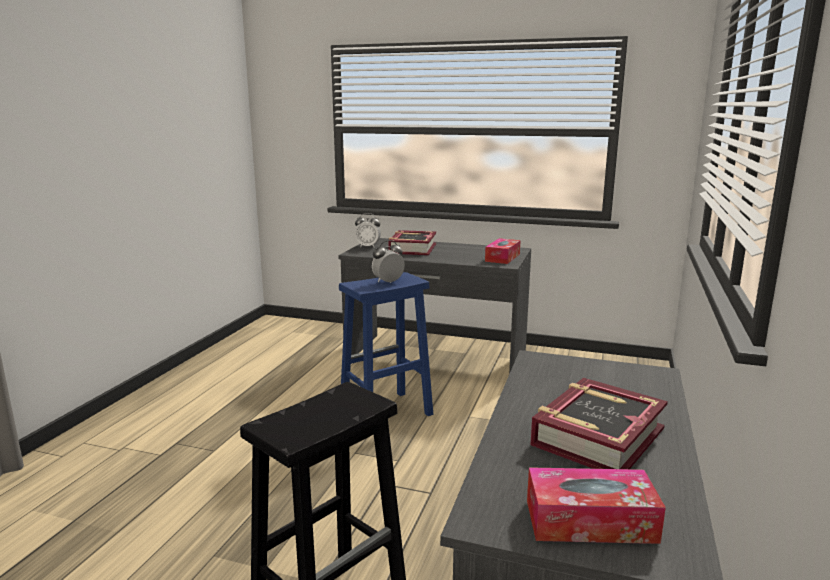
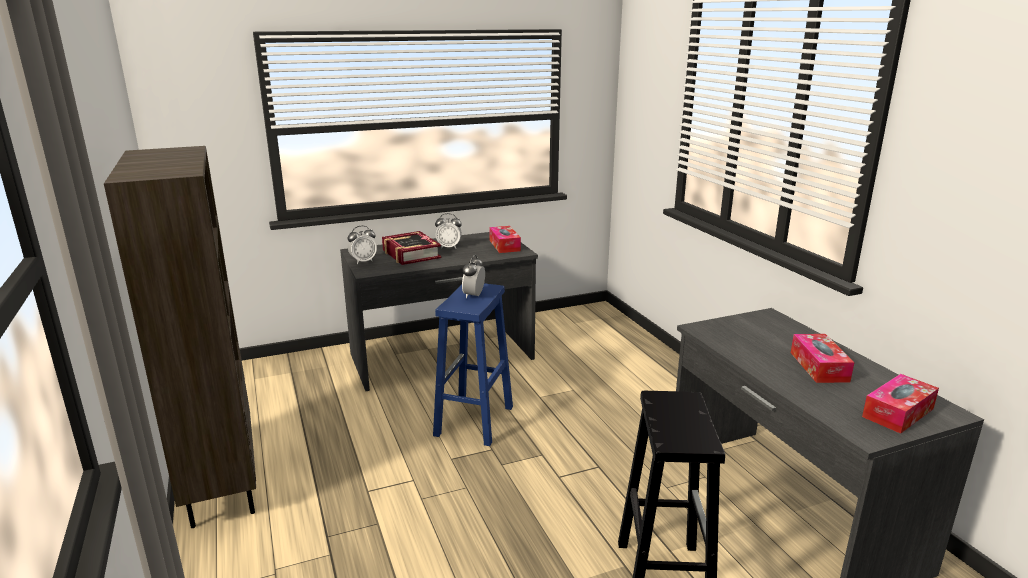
camera: 40 degrees left, 5 degrees up
book [530,378,668,469] -> tissue box [791,334,855,383]
none -> brown bookcase [104,146,256,528]
none -> alarm clock [435,213,462,249]

